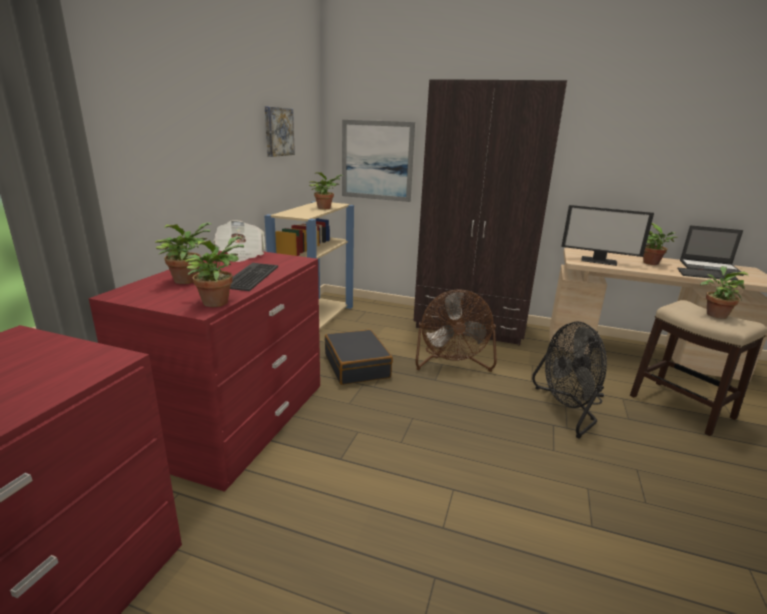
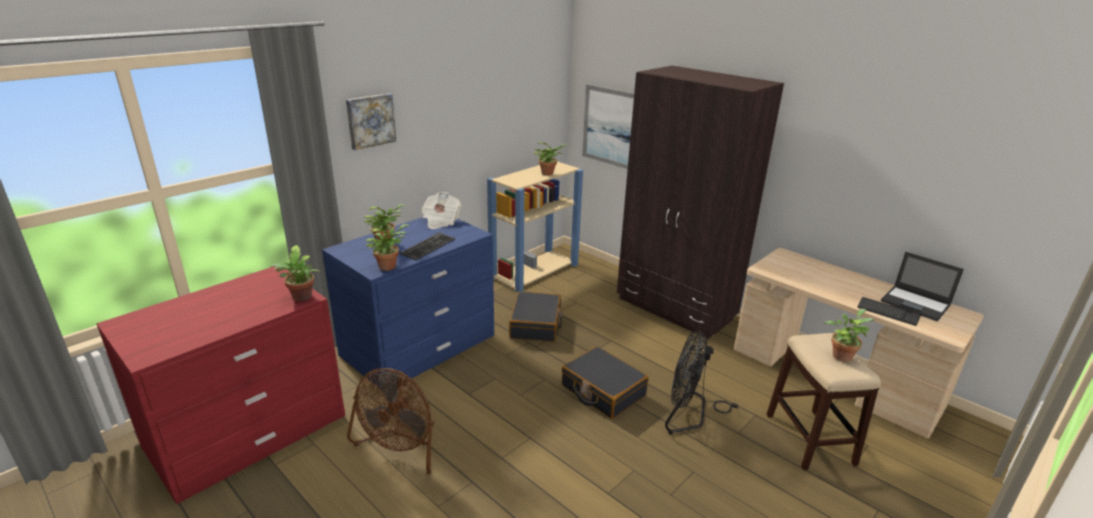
camera: 25 degrees right, 5 degrees up
red dresser [89,251,320,492] -> blue dresser [322,217,494,391]
picture [265,106,295,157] -> picture moved to [346,93,396,150]
brown fan [416,290,497,372] -> brown fan moved to [347,368,434,474]
monitor [561,205,654,266] -> none
potted plant [643,223,677,265] -> potted plant moved to [271,245,321,301]
none -> black suitcase [562,346,648,419]

